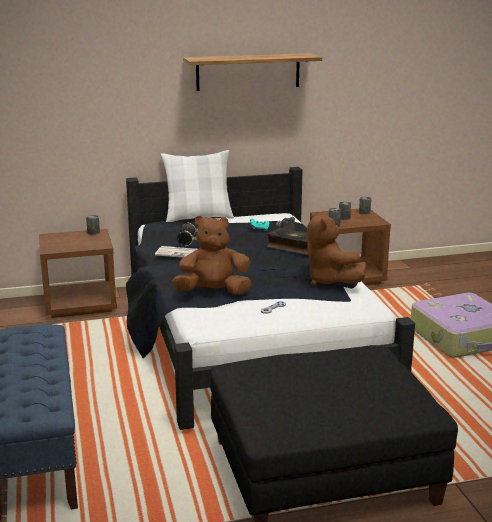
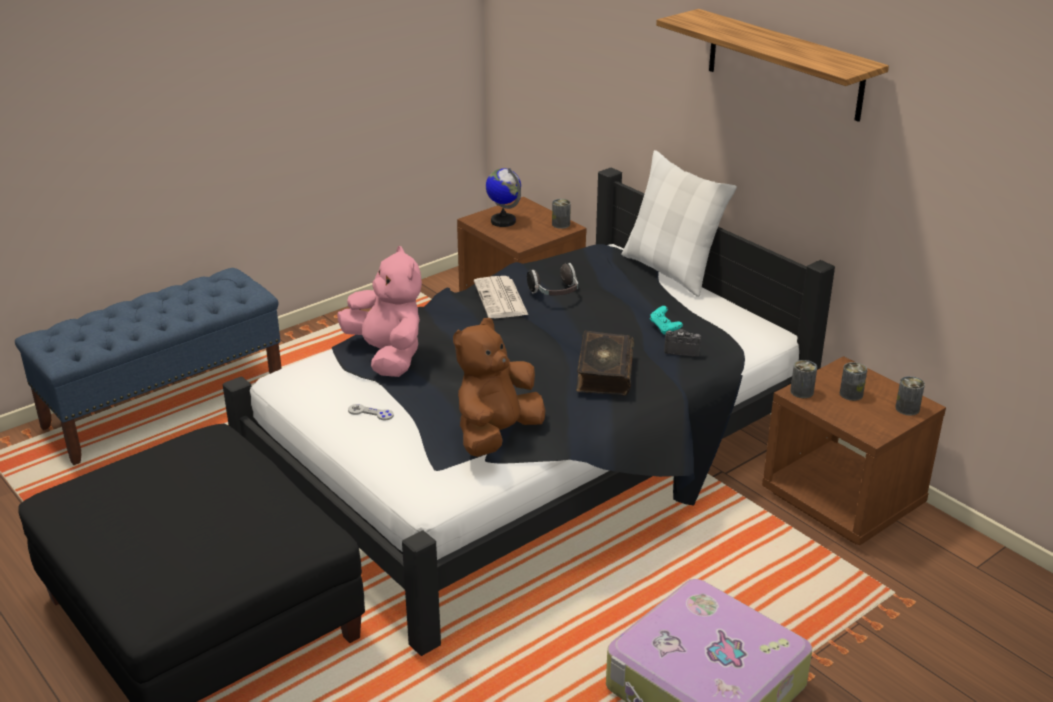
camera: 65 degrees right, 10 degrees up
brown plush toy [172,215,251,295] -> pink plush toy [337,246,422,377]
none -> globe [486,168,521,227]

